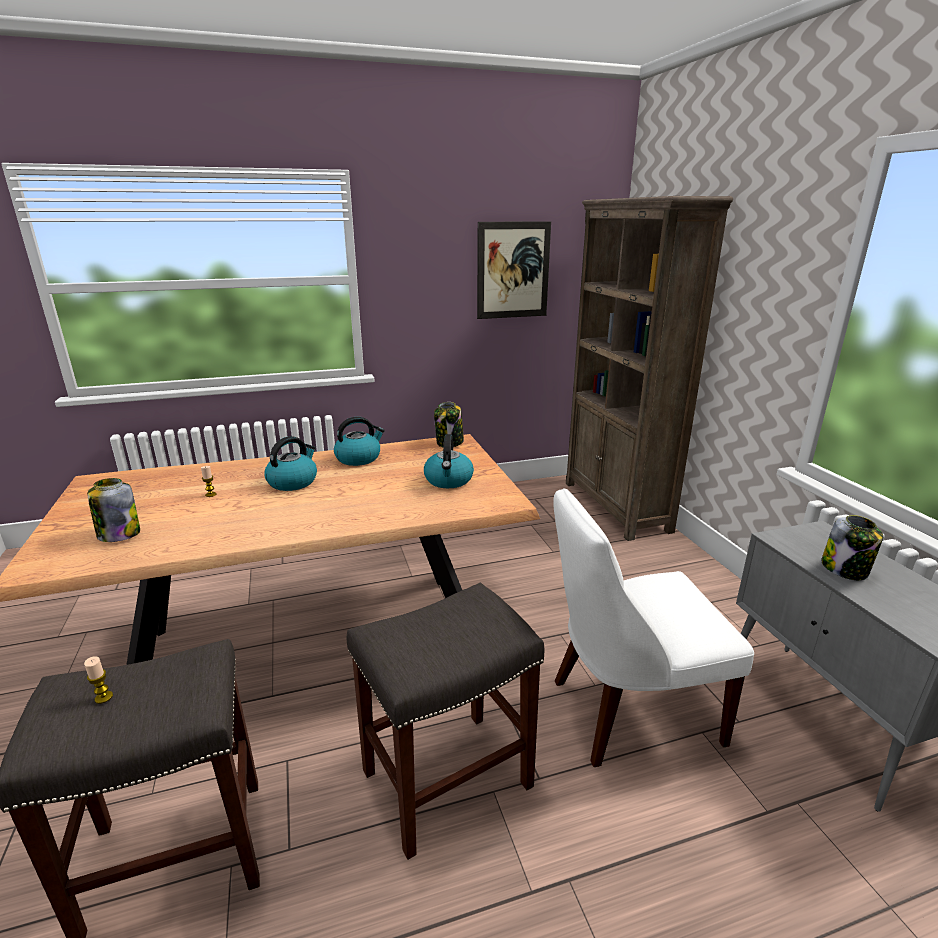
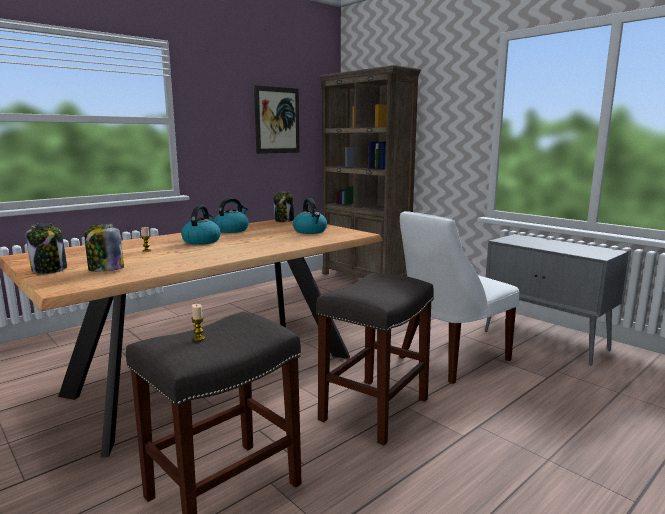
camera: 25 degrees left, 10 degrees down
jar [821,515,883,580] -> jar moved to [25,223,67,274]

